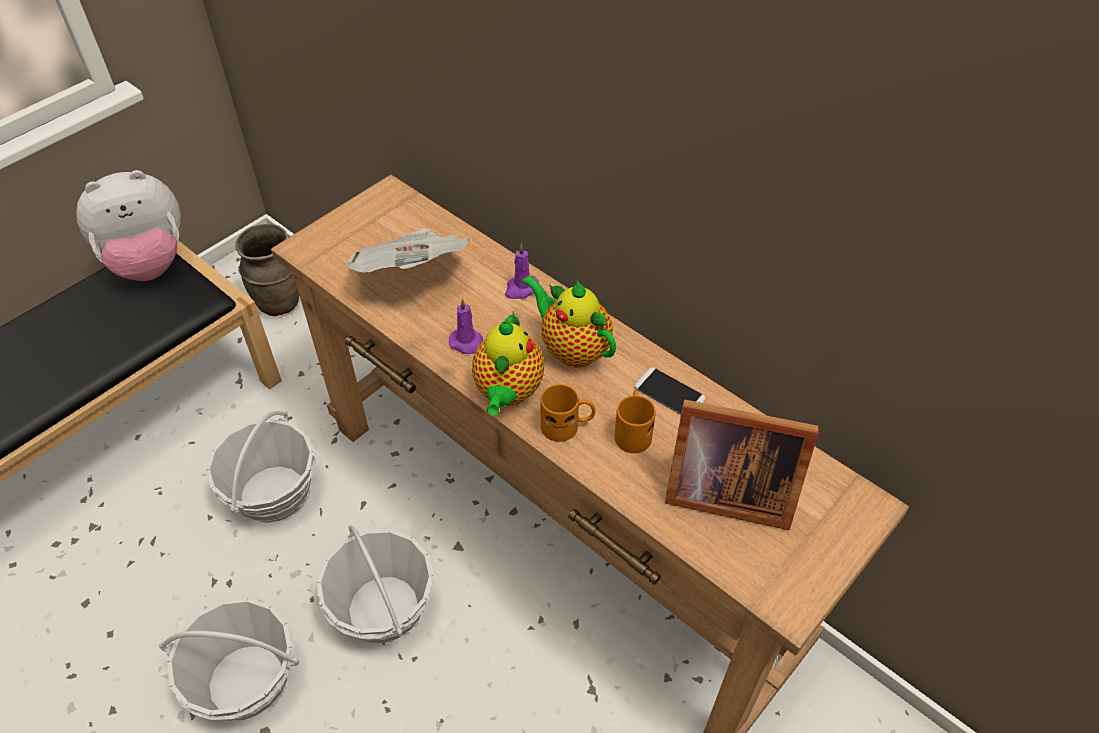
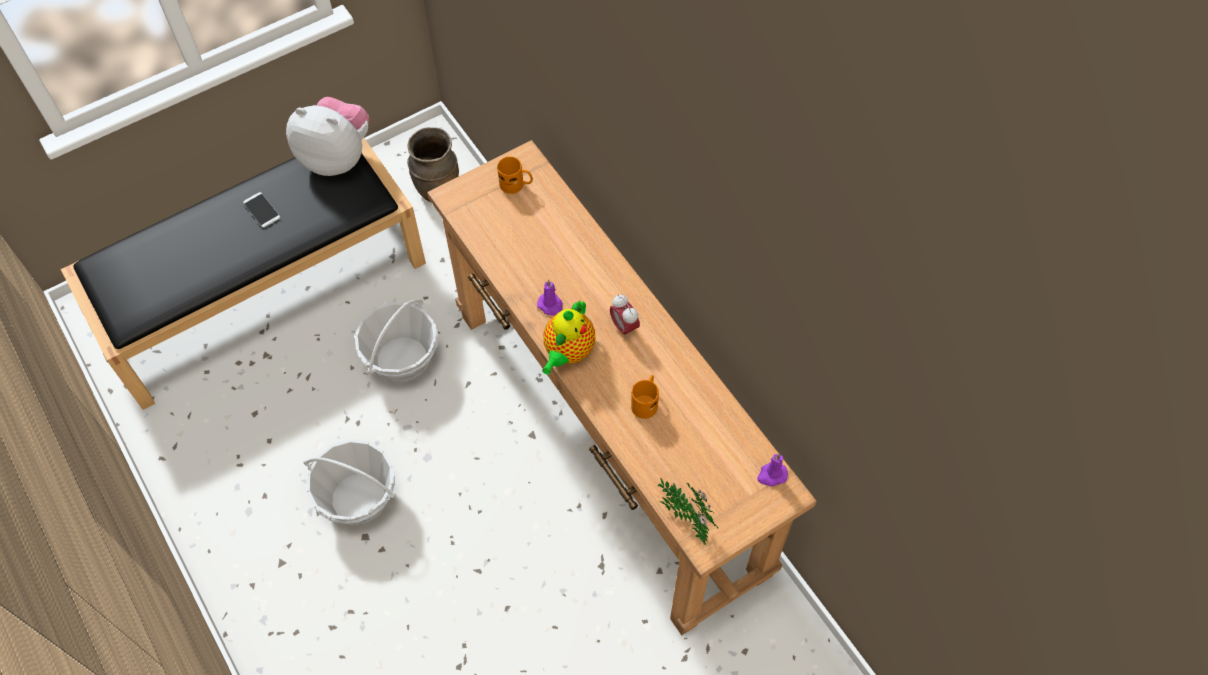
camera: 15 degrees right, 10 degrees up
plush toy [76,170,181,281] -> plush toy turned 150 degrees counterclockwise [286,97,369,176]
basket [317,525,434,643] -> none
newspaper [346,228,471,272] -> none
purple candle [505,244,539,299] -> purple candle moved to [757,454,788,486]
teapot [521,275,616,367] -> alarm clock [610,295,640,338]
orange mug [540,384,596,442] -> orange mug moved to [497,157,533,194]
phone [634,367,706,415] -> phone moved to [243,192,280,228]
picture frame [665,400,819,530] -> none
none -> potted plant [658,478,718,545]

